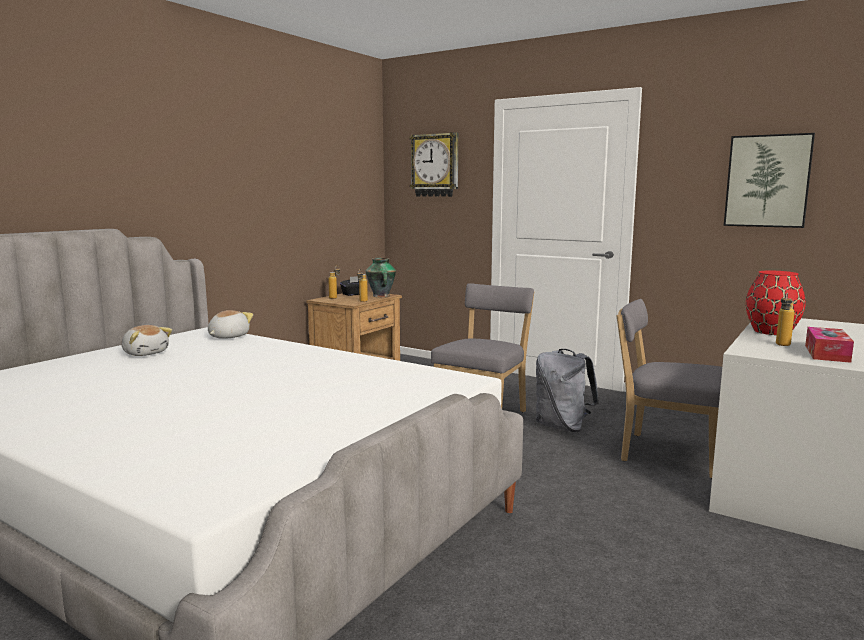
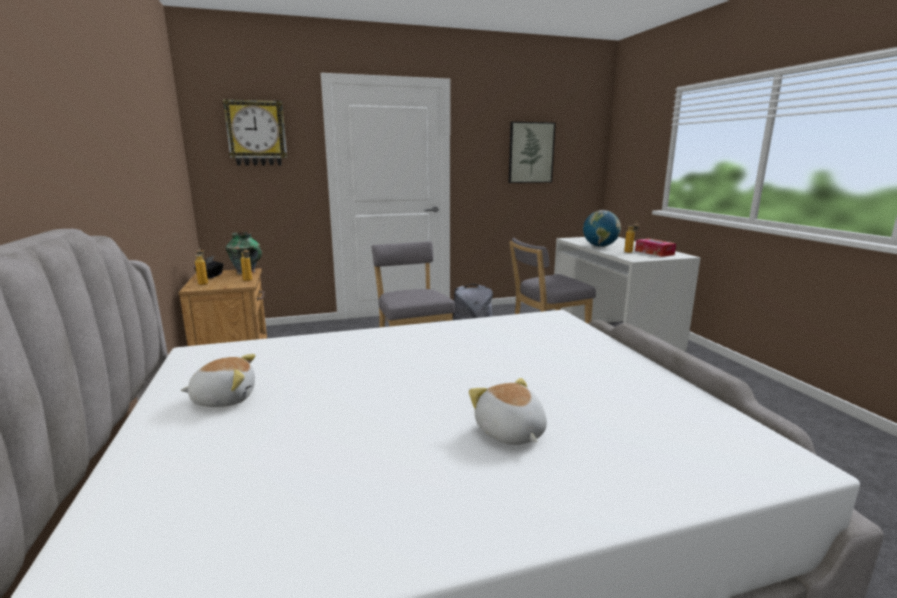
camera: 50 degrees left, 5 degrees up
plush toy [208,310,253,339] -> plush toy moved to [469,378,547,445]
red vase [746,271,806,335] -> globe [583,210,621,247]

